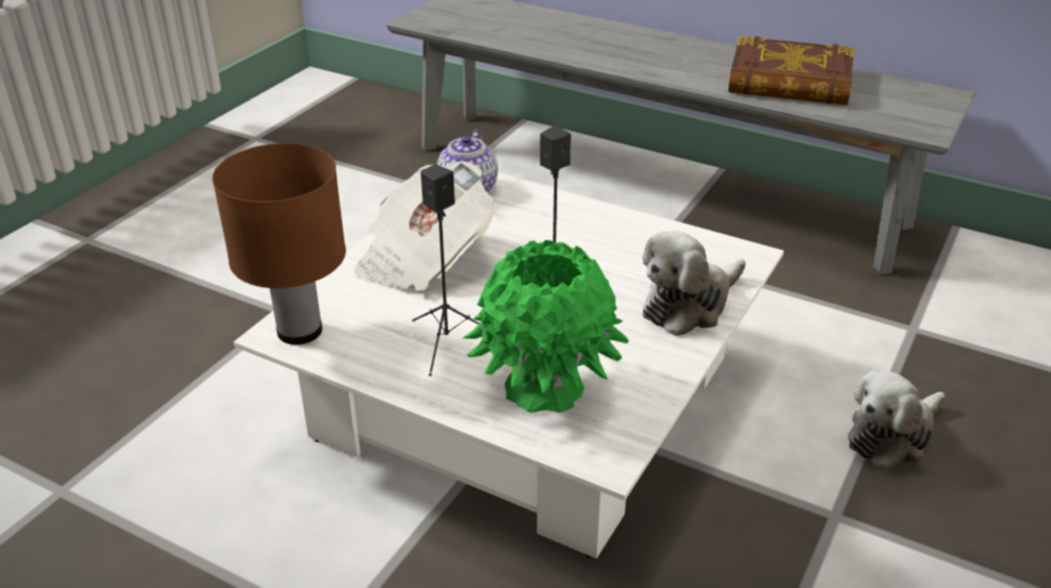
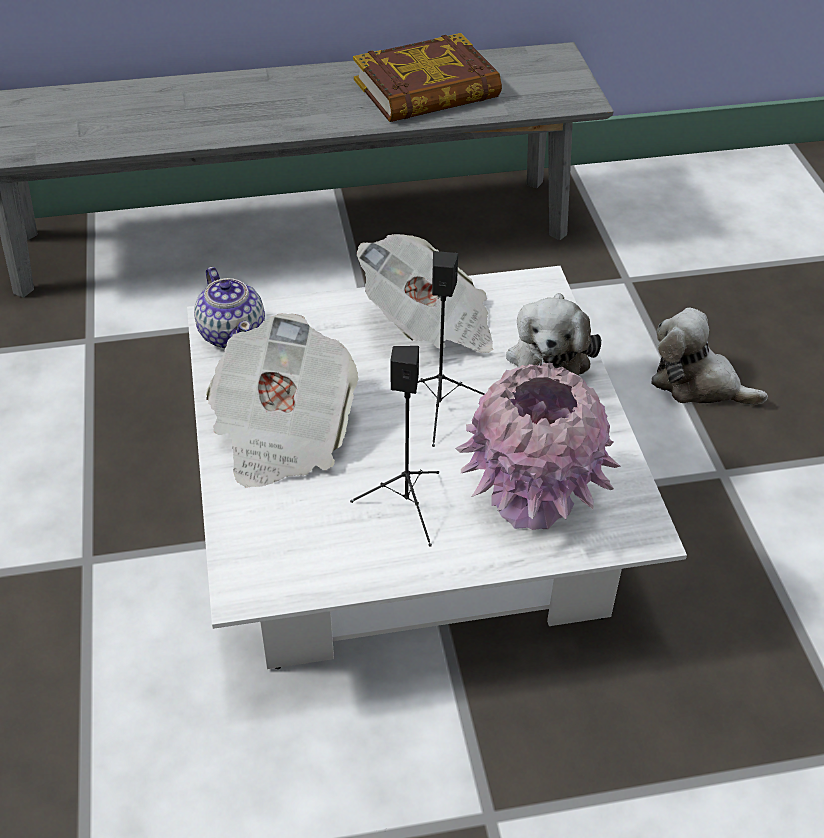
camera: 40 degrees left, 10 degrees up
brown table lamp [212,143,346,345] -> none
green vase [463,240,629,413] -> pink vase [455,363,621,530]
plush toy [848,370,945,470] -> plush toy turned 105 degrees clockwise [651,308,768,405]
none -> newspaper [357,234,493,353]

